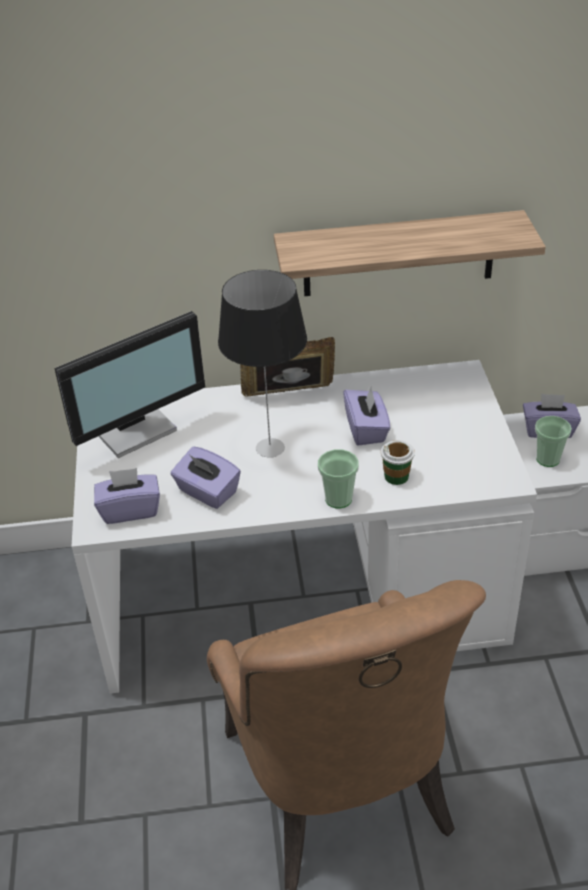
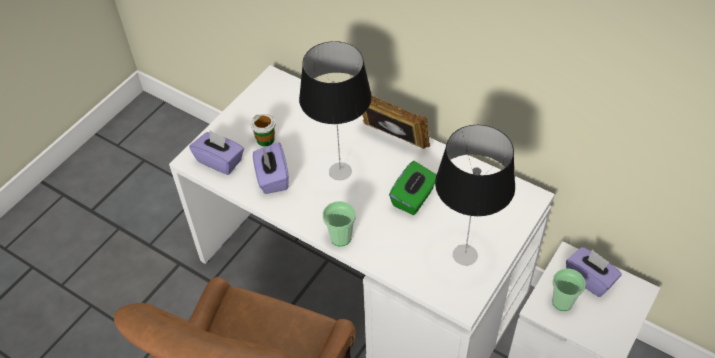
camera: 40 degrees right, 10 degrees up
monitor [54,311,205,458] -> none
shelf [274,210,546,296] -> none
purple tissue box [343,386,390,446] -> green tissue box [389,161,437,215]
cup [381,440,415,485] -> cup moved to [250,114,276,147]
none -> table lamp [435,125,515,266]

